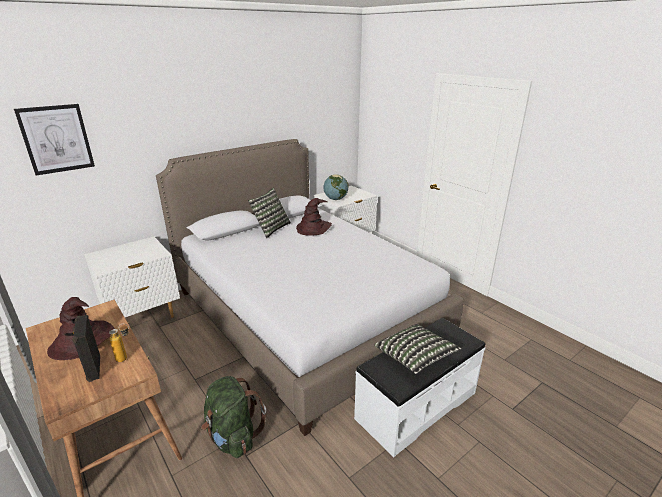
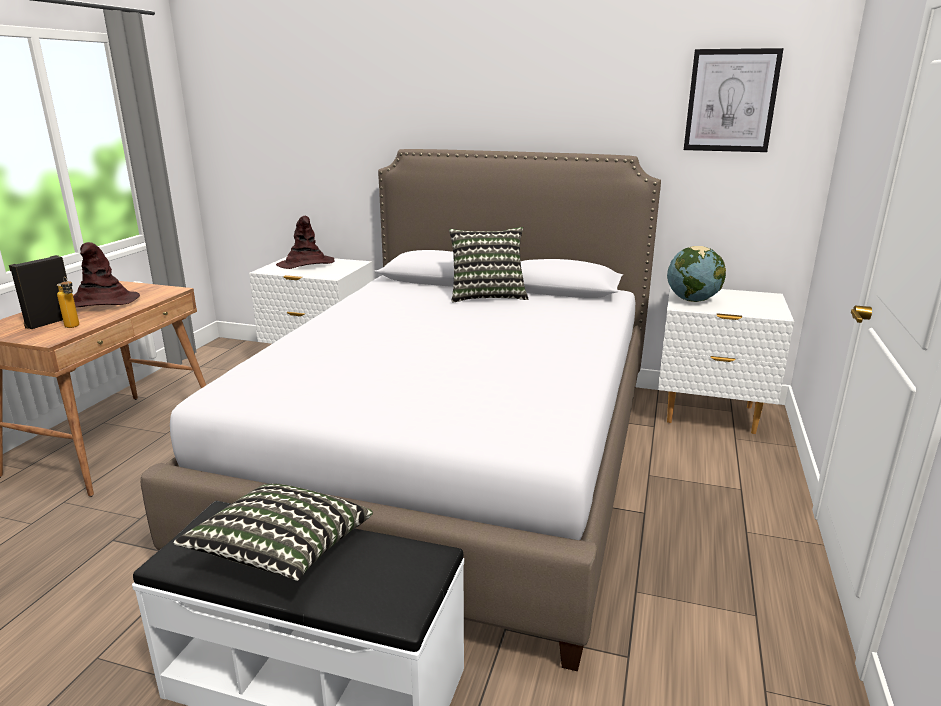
camera: 55 degrees right, 5 degrees down
picture [14,104,95,176] -> picture moved to [684,48,784,152]
green backpack [201,376,266,458] -> none
brown hat [296,198,332,236] -> brown hat moved to [276,216,335,269]

